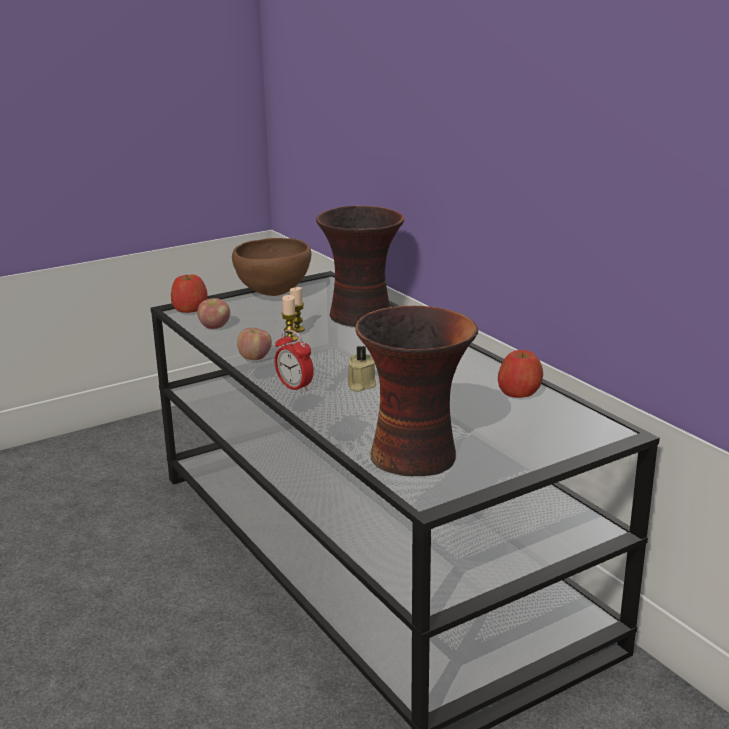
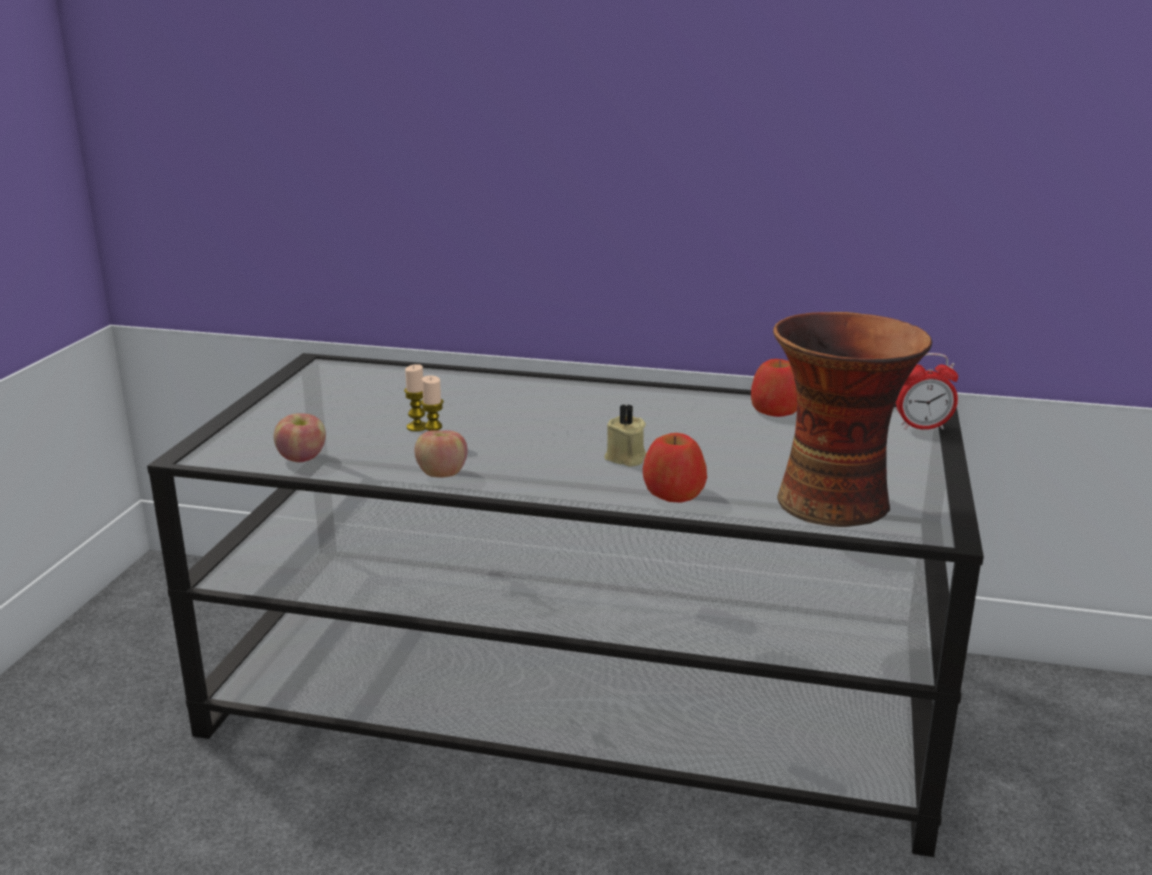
camera: 45 degrees left, 0 degrees up
apple [171,275,208,313] -> apple moved to [643,433,707,503]
brown bowl [232,238,311,296] -> none
alarm clock [275,329,314,393] -> alarm clock moved to [896,353,958,430]
vase [316,206,404,327] -> none

